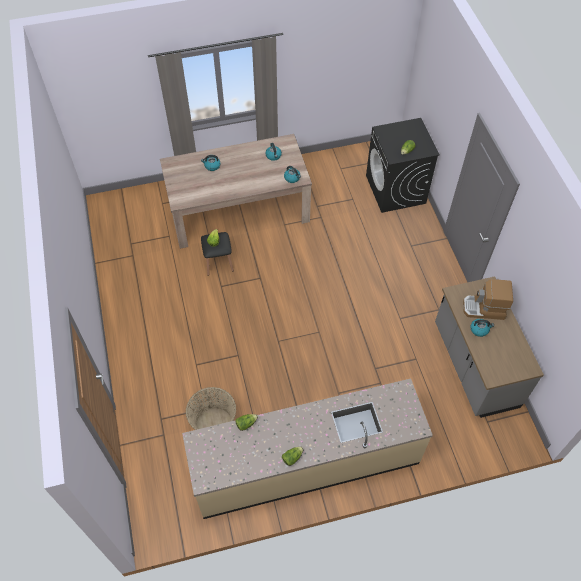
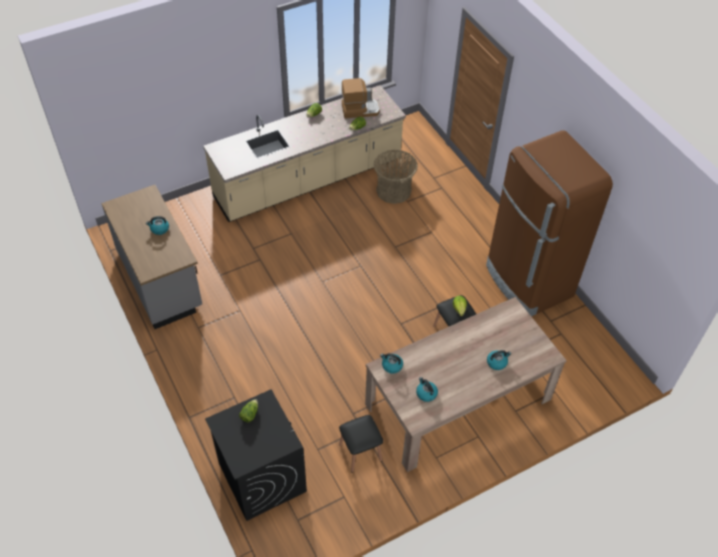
camera: 165 degrees right, 5 degrees down
coffee machine [463,279,513,320] -> coffee machine moved to [342,78,380,118]
none -> black stool [339,415,383,473]
none -> brown fridge [486,130,613,316]

